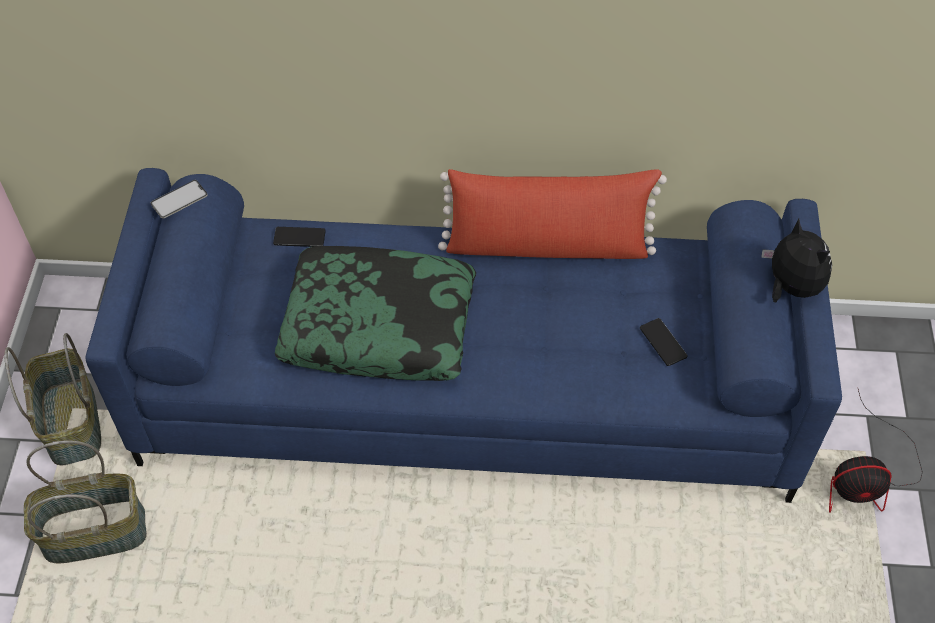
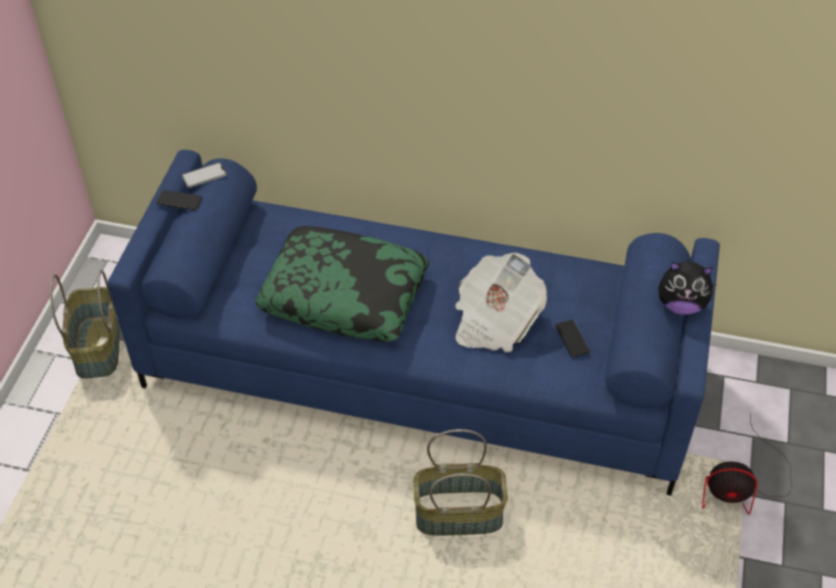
camera: 10 degrees right, 5 degrees down
basket [24,440,147,563] -> basket moved to [413,429,508,536]
phone [273,227,326,247] -> phone moved to [156,190,202,210]
red pillow [438,169,667,259] -> none
plush toy [761,219,832,303] -> plush toy turned 120 degrees clockwise [658,262,716,315]
none -> newspaper [455,253,547,352]

